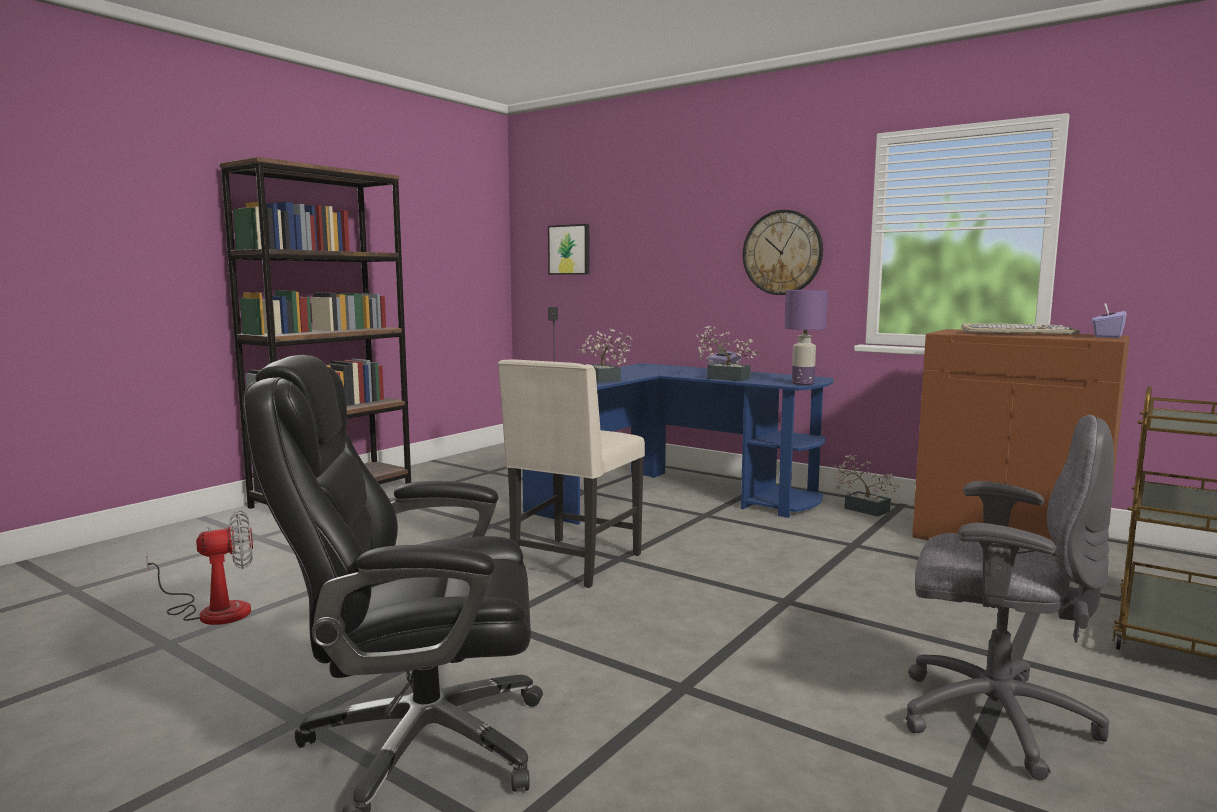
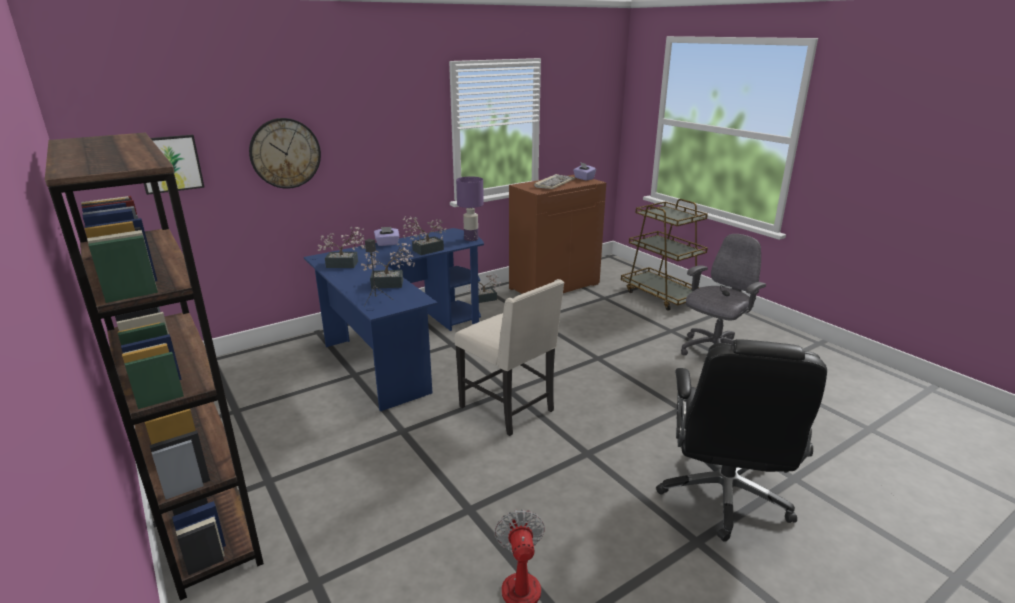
camera: 70 degrees left, 15 degrees up
wall clock [743,210,823,295] -> wall clock moved to [249,118,321,189]
none -> potted plant [318,227,366,268]

